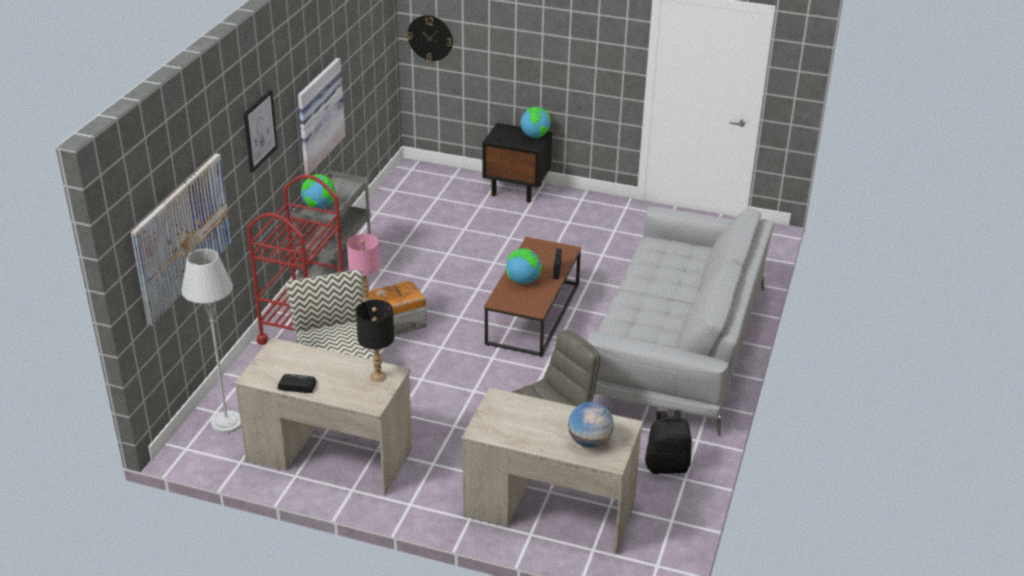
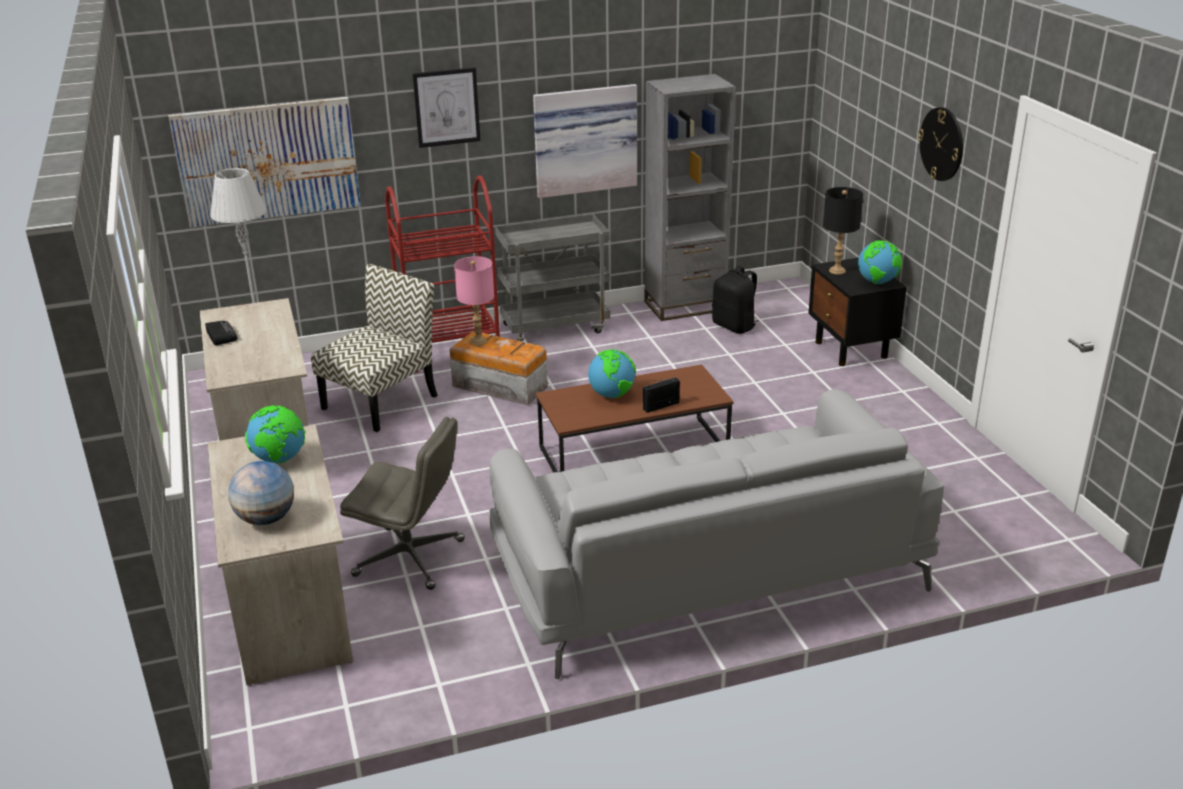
camera: 55 degrees right, 5 degrees down
globe [301,174,335,209] -> globe moved to [245,405,306,464]
black table lamp [356,300,394,382] -> black table lamp moved to [823,187,863,275]
wall clock [407,15,453,61] -> wall clock moved to [918,107,963,181]
black backpack [645,410,692,474] -> black backpack moved to [712,266,759,334]
none -> grey bookcase [644,74,736,321]

